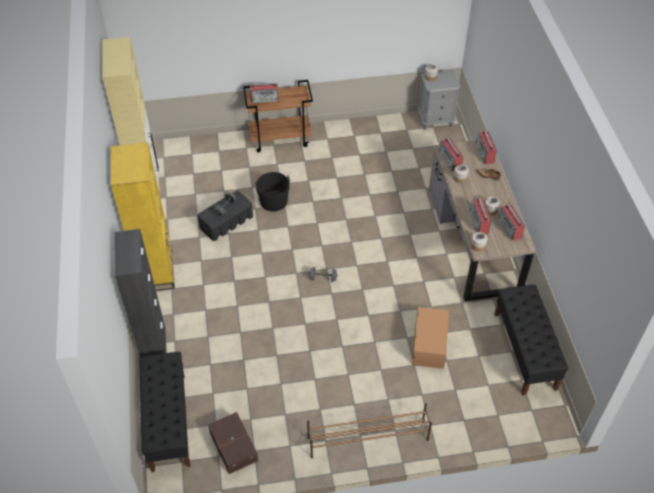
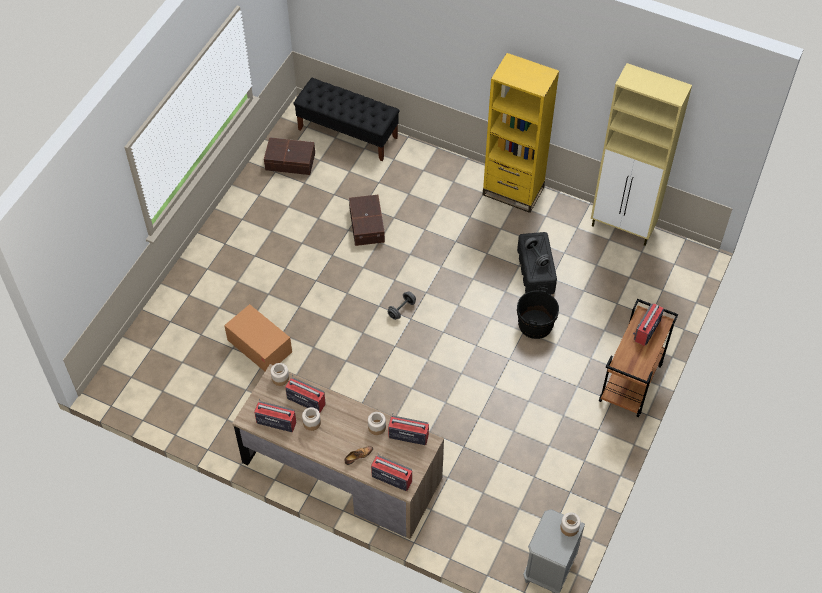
camera: 125 degrees right, 5 degrees up
black cabinet [114,229,167,357] -> none
brown shoe rack [307,403,432,458] -> none
black bench [494,285,569,395] -> none
none -> brown storage box [349,195,385,246]

